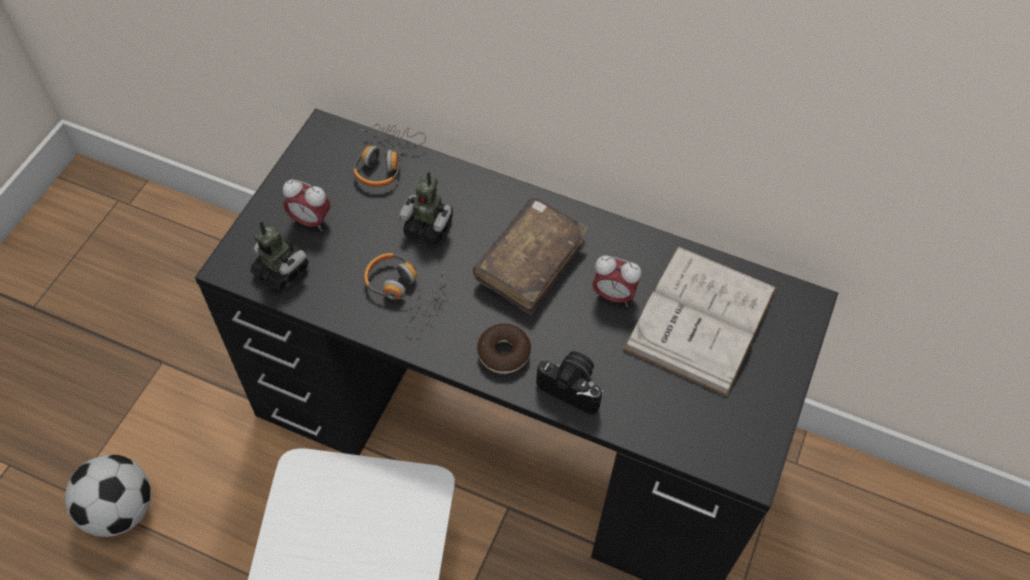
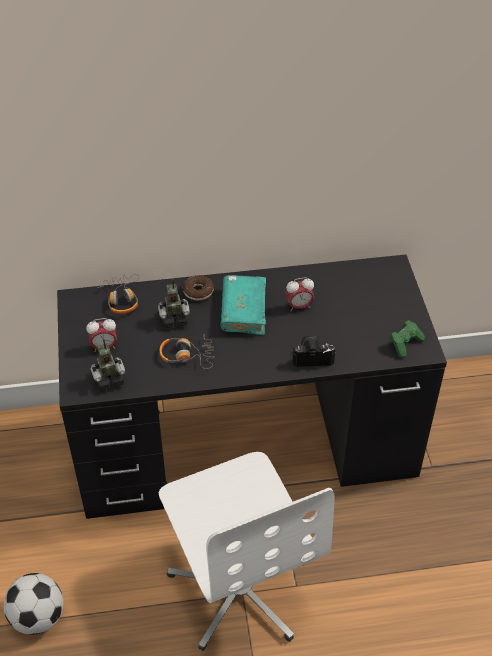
camera: 30 degrees left, 10 degrees down
toy robot [250,221,308,292] -> toy robot turned 150 degrees clockwise [91,339,125,391]
brown book [473,198,589,315] -> turquoise book [220,275,266,335]
donut [477,324,531,374] -> donut moved to [183,275,214,301]
white book [623,246,777,397] -> none
none -> green game controller [389,320,425,358]

